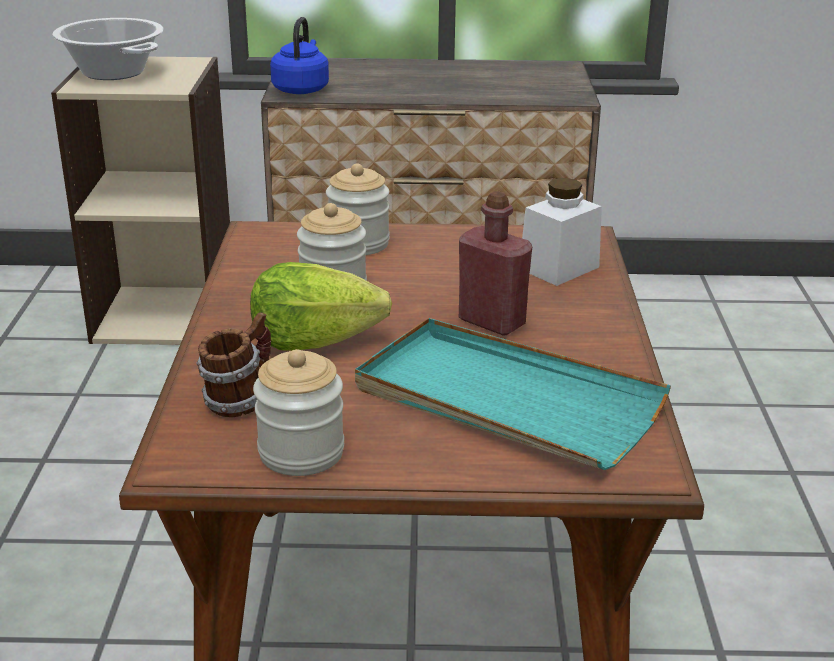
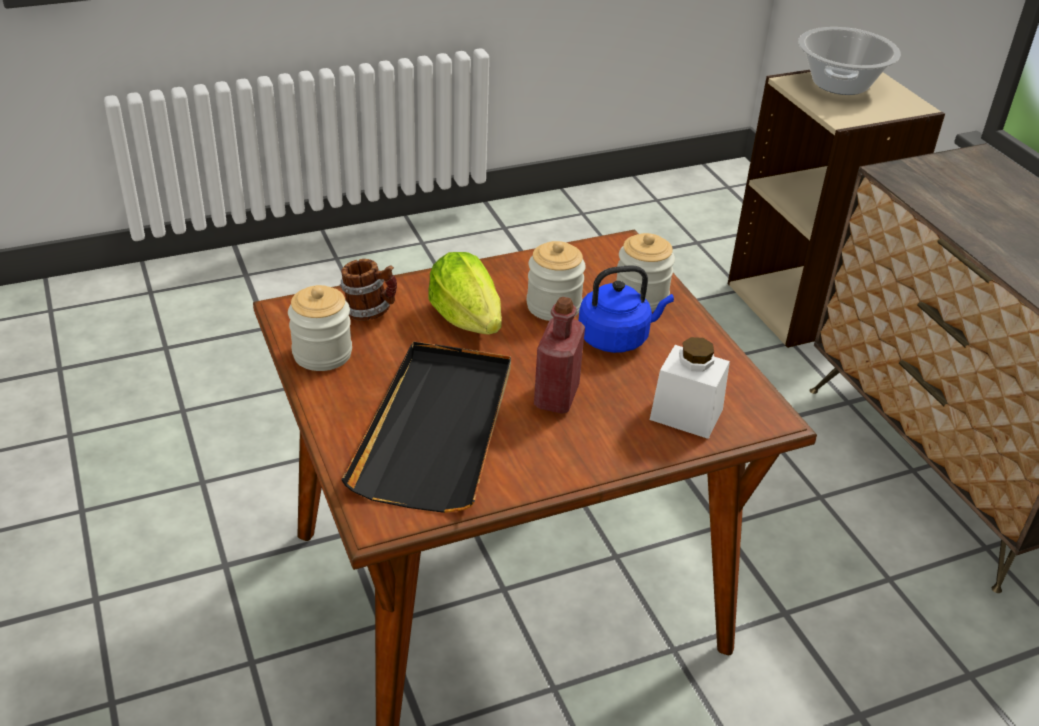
camera: 65 degrees right, 10 degrees up
blue kettle [270,17,329,94] -> blue kettle moved to [578,265,674,353]
turquoise tray [355,318,671,470] -> black tray [342,342,511,513]

